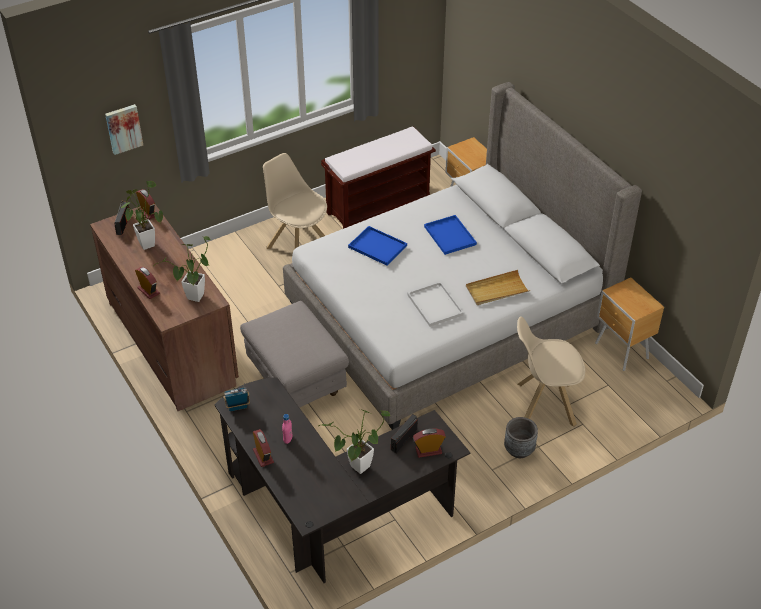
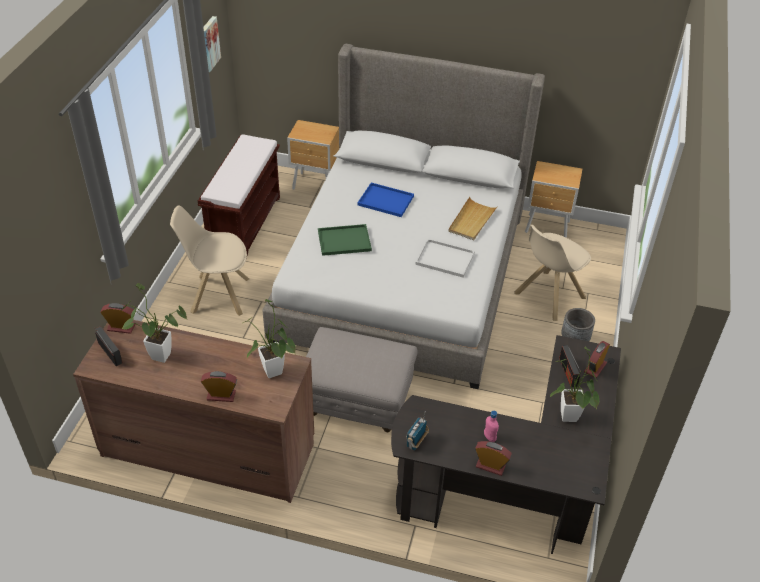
camera: 45 degrees left, 0 degrees up
picture [105,104,143,155] -> picture moved to [203,16,221,72]
blue tray [348,226,407,265] -> green tray [318,224,372,256]

